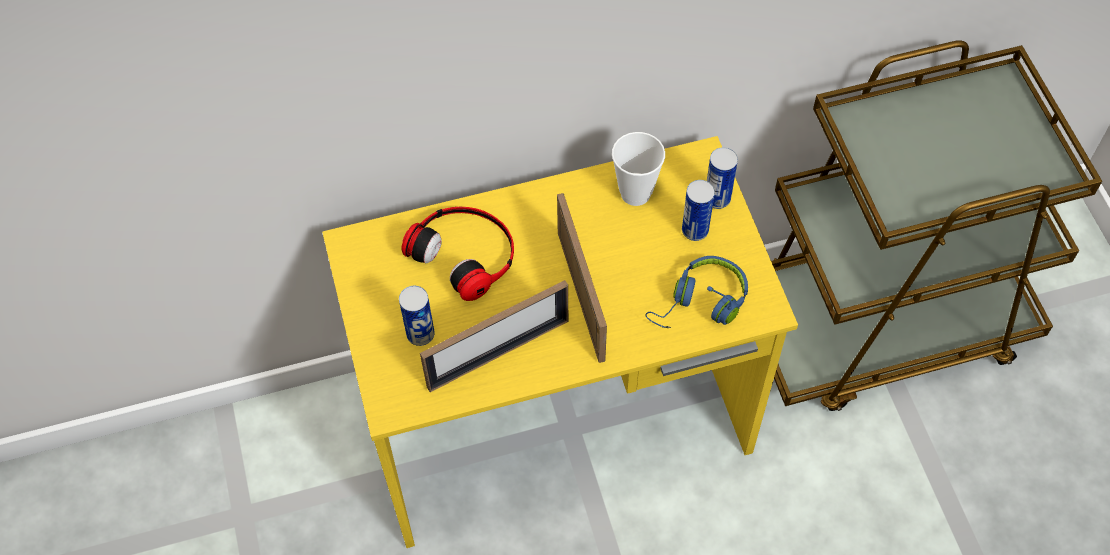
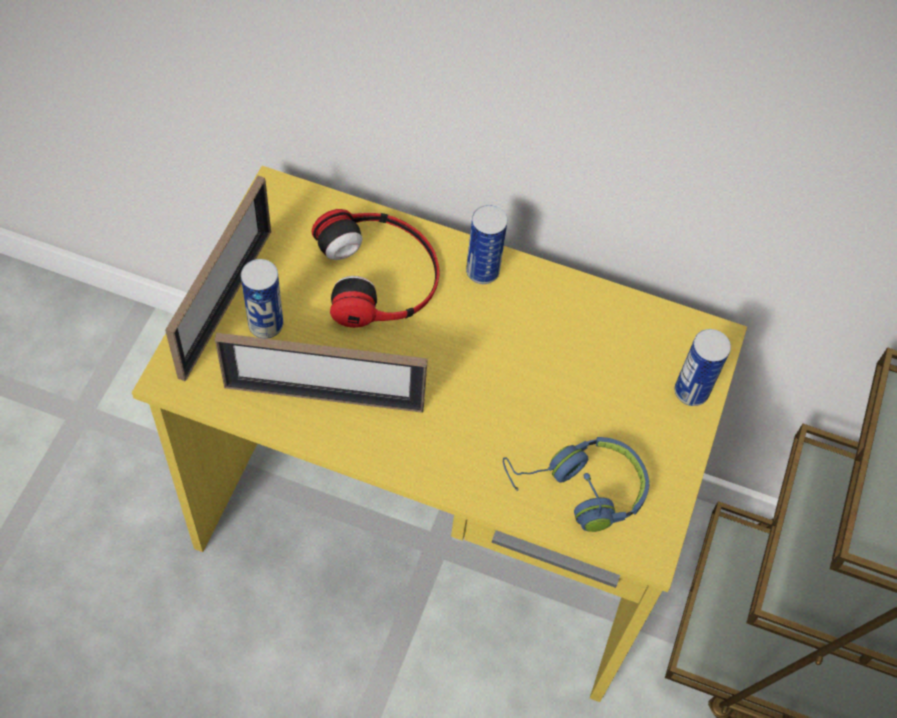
camera: 30 degrees right, 0 degrees up
picture frame [557,193,607,363] -> picture frame moved to [165,176,271,381]
cup [612,132,665,206] -> none
can [682,180,715,241] -> can moved to [466,205,508,284]

